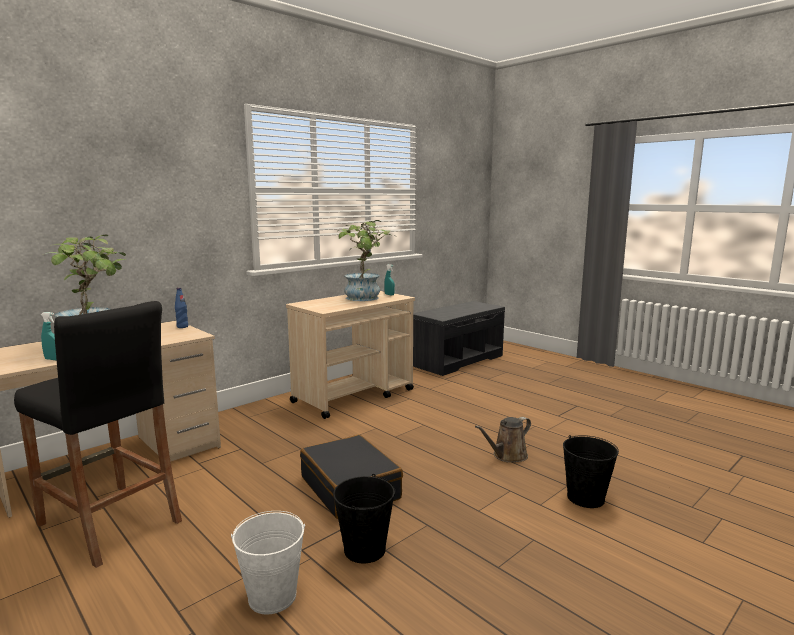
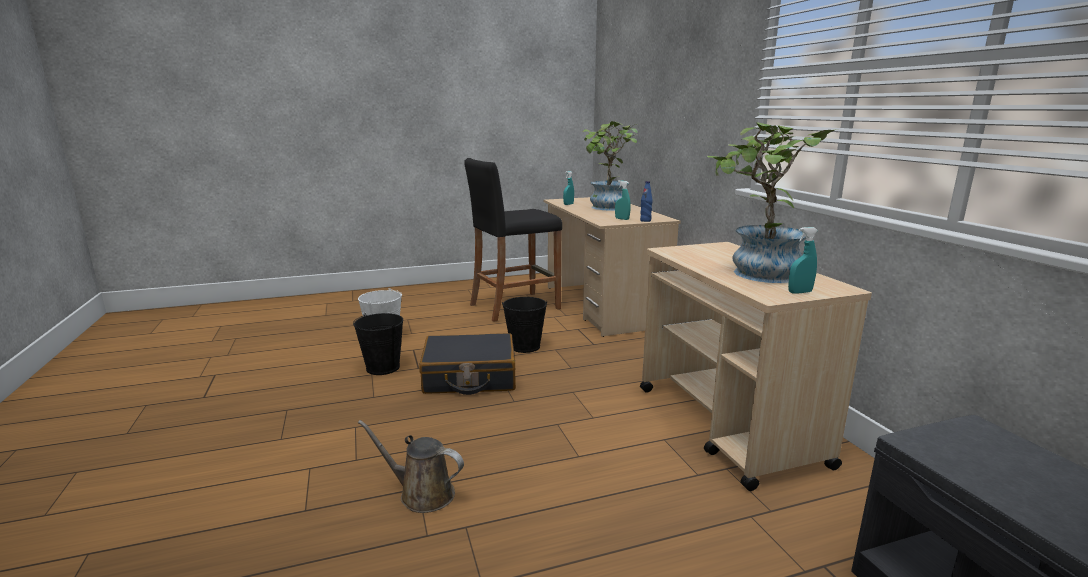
camera: 115 degrees right, 5 degrees up
brown watering can [475,417,531,463] -> brown watering can turned 60 degrees counterclockwise [358,420,464,513]
black bucket [563,435,619,508] -> black bucket moved to [502,297,548,353]
none -> turquoise spray bottle [615,180,631,220]

